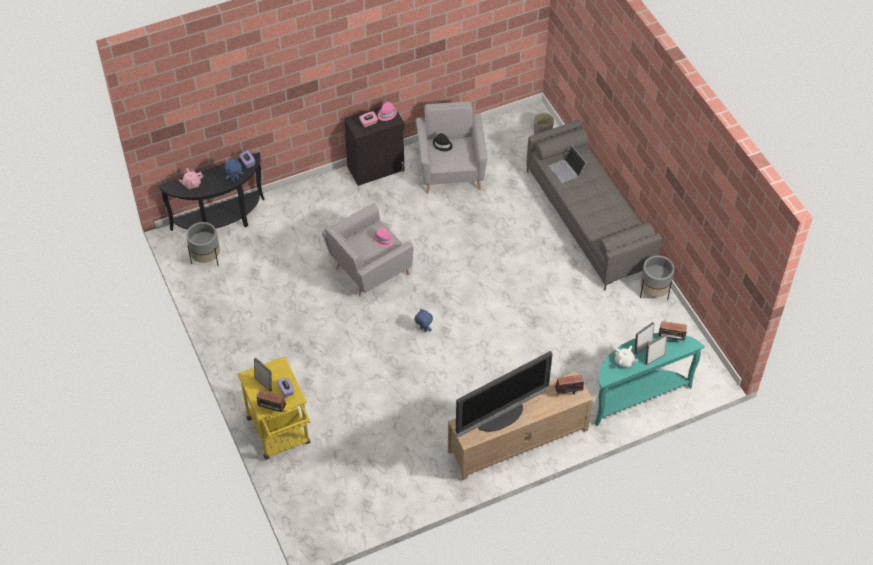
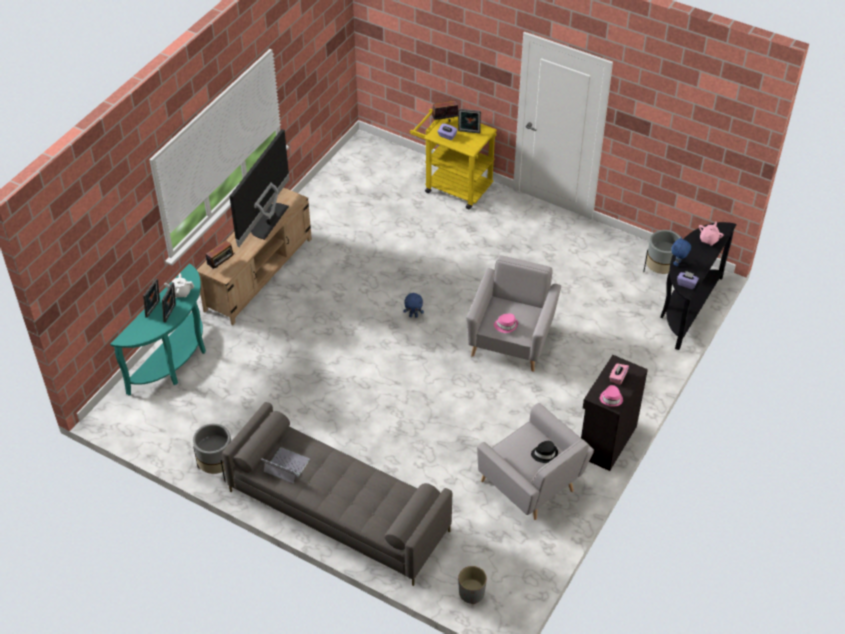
camera: 145 degrees right, 5 degrees down
laptop [549,145,586,183] -> laptop moved to [261,447,310,484]
radio [659,321,687,342] -> none

